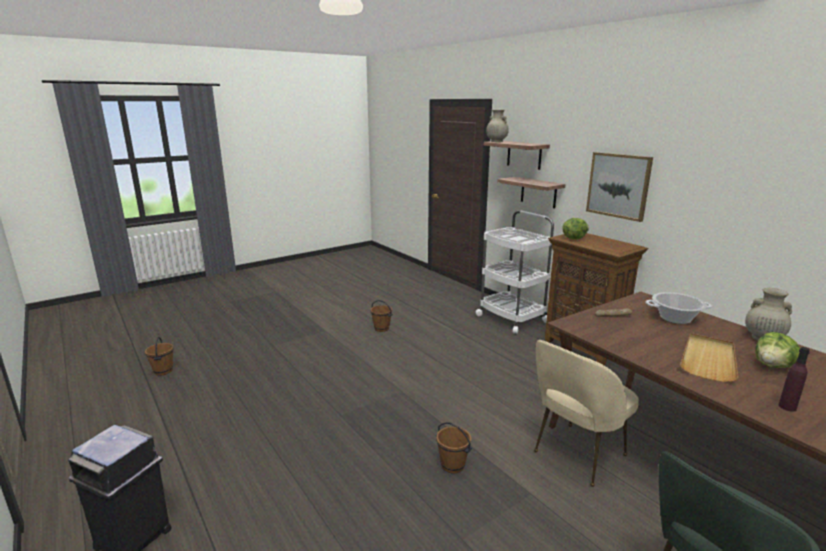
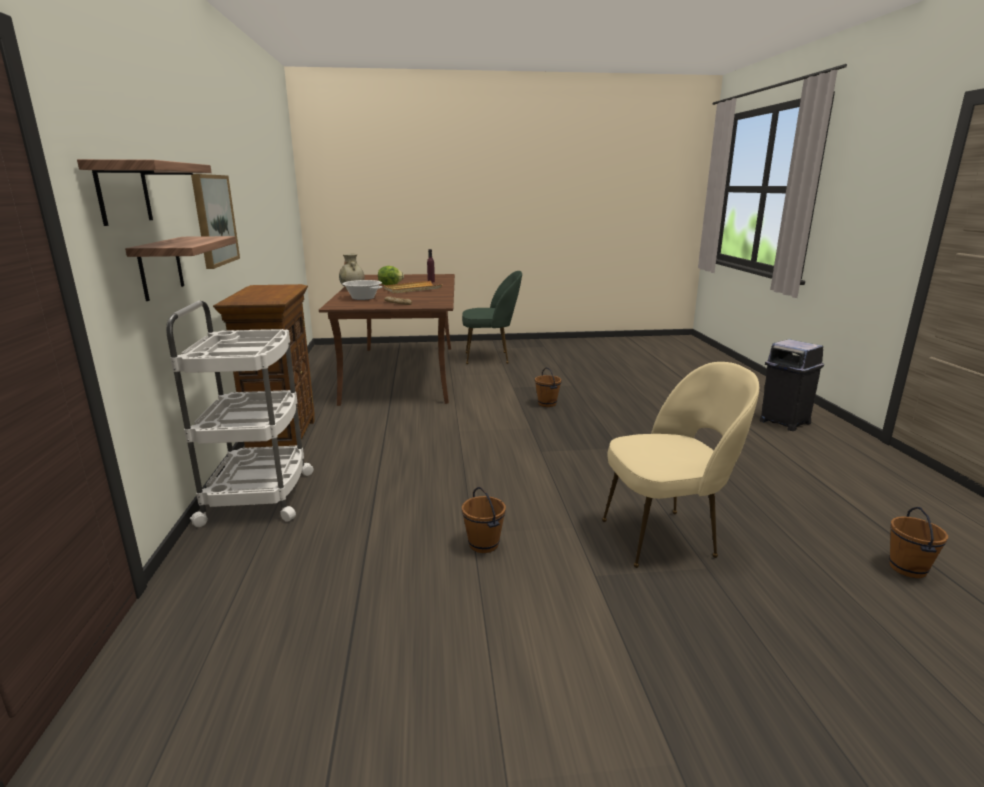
camera: 150 degrees left, 0 degrees up
beige vase [486,110,509,142] -> none
beige chair [534,340,639,487] -> beige chair moved to [602,362,759,568]
lettuce [562,218,589,240] -> none

